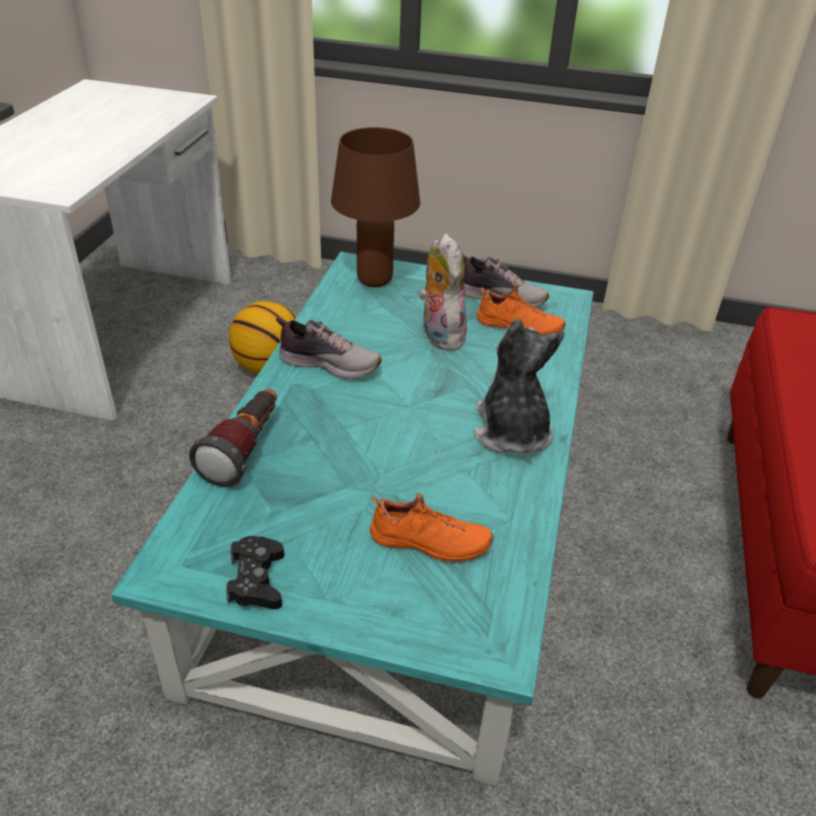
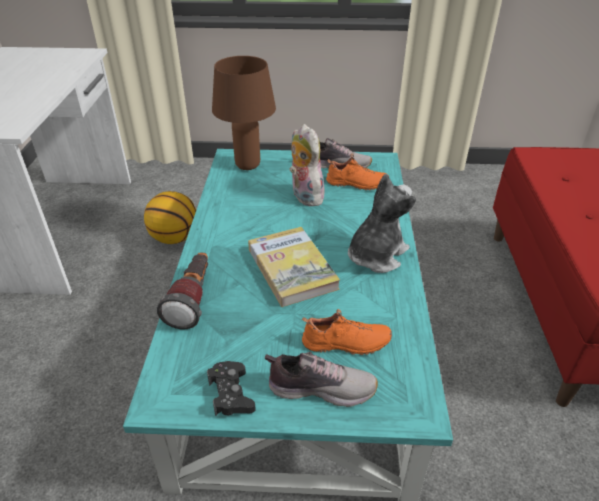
camera: 10 degrees left, 0 degrees up
shoe [276,317,382,379] -> shoe moved to [265,352,378,407]
plush toy [474,318,565,454] -> plush toy turned 60 degrees clockwise [348,174,416,273]
none -> book [248,227,340,307]

